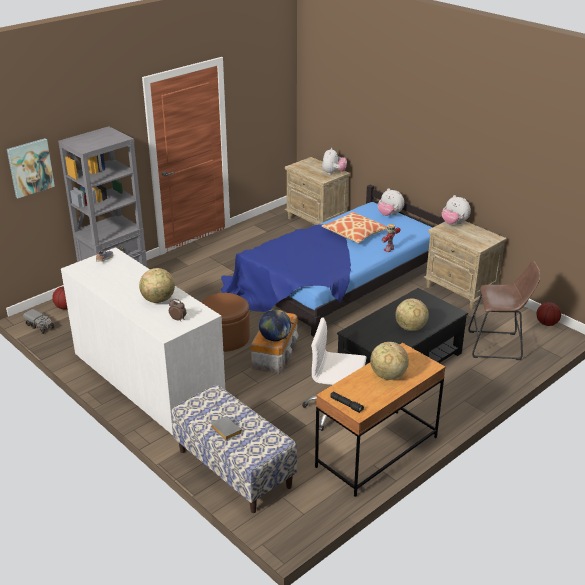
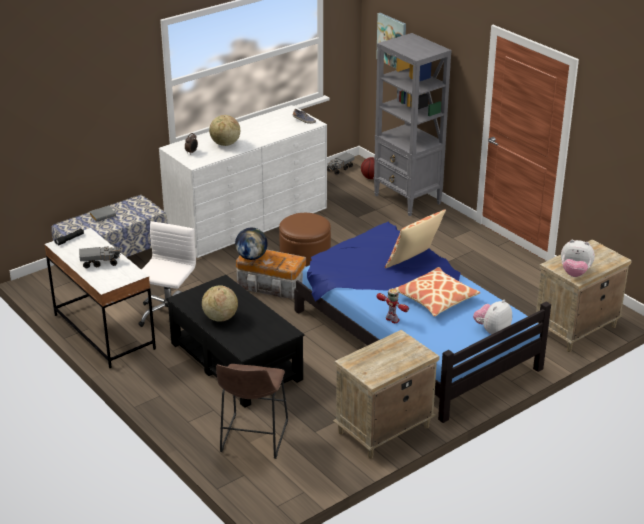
camera: 95 degrees right, 0 degrees up
brown desk [315,343,446,497] -> white desk [44,228,156,368]
globe [370,342,409,380] -> toy truck [79,246,121,268]
plush toy [442,195,471,224] -> none
basketball [537,302,561,326] -> none
none -> pillow [385,209,446,268]

